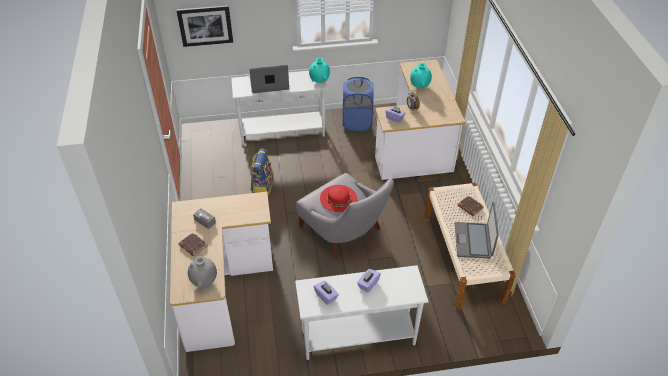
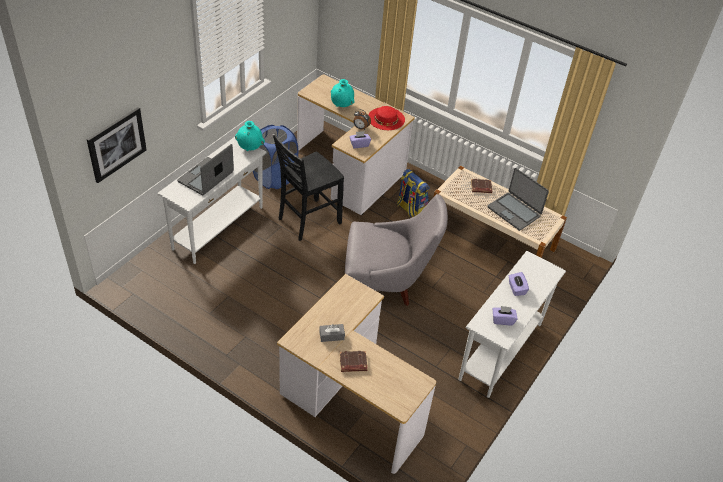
camera: 50 degrees left, 0 degrees up
grey vase [188,256,217,289] -> none
backpack [251,149,274,195] -> backpack moved to [397,169,430,217]
red hat [320,185,357,212] -> red hat moved to [368,106,405,130]
none -> black chair [273,133,344,241]

